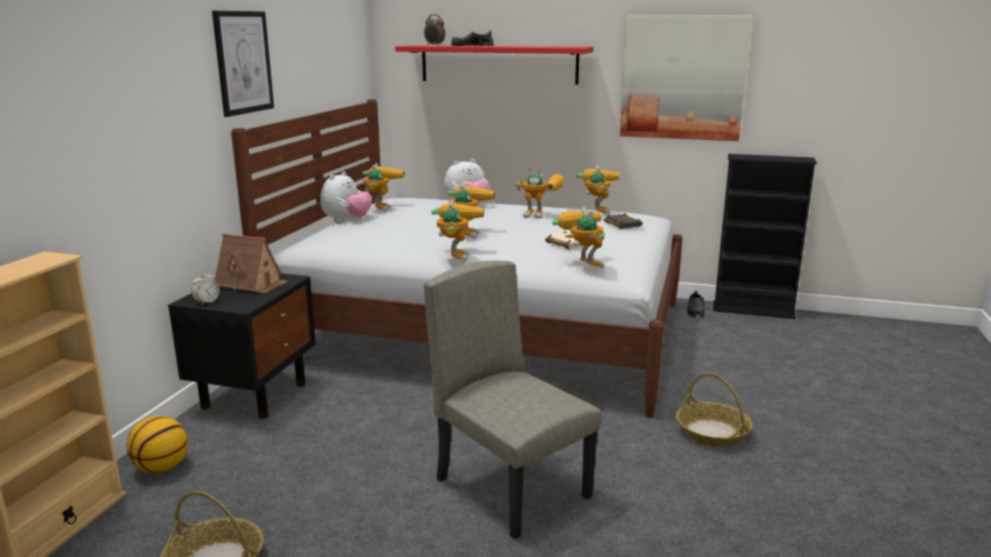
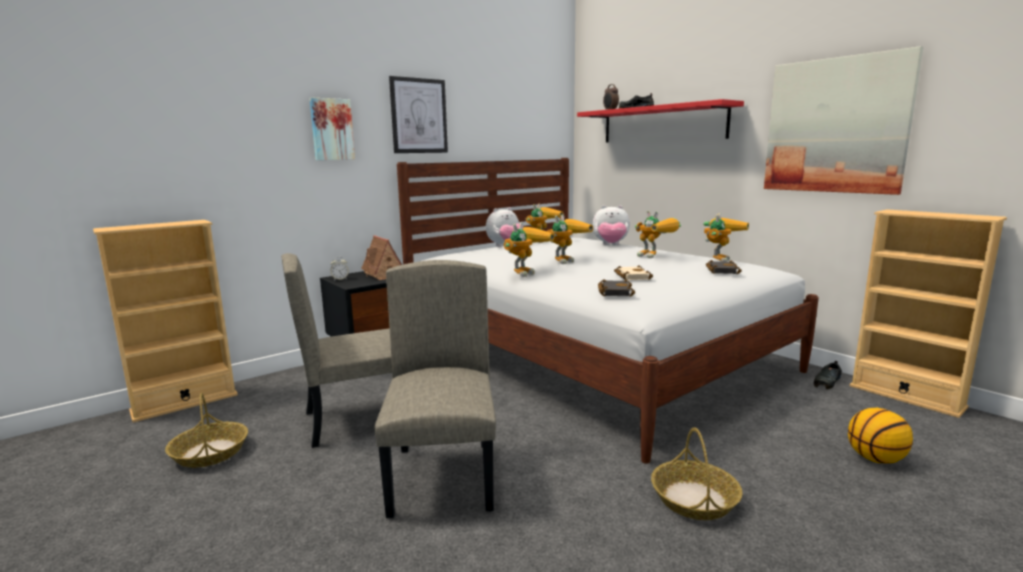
camera: 35 degrees right, 5 degrees down
basketball [126,416,188,473] -> basketball moved to [848,408,913,464]
toy robot [552,207,605,268] -> black book [598,279,635,297]
black bookcase [713,154,817,319] -> beige bookcase [849,209,1007,418]
none -> beige chair [281,253,392,448]
none -> picture [309,97,355,160]

